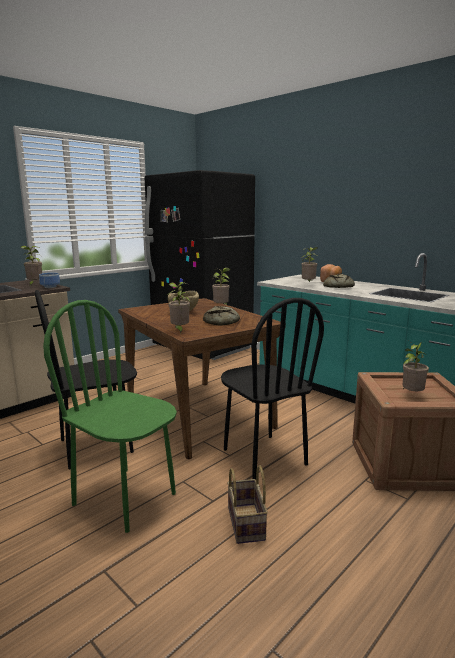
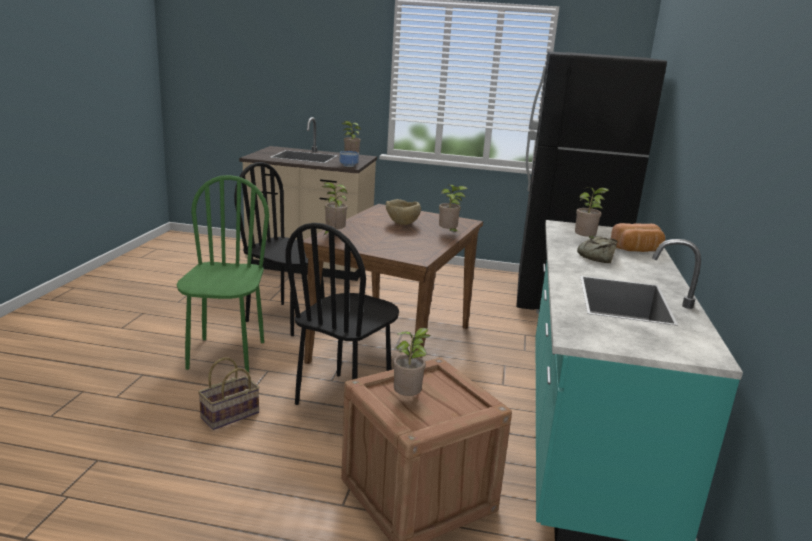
camera: 55 degrees right, 5 degrees up
bread [203,306,240,325] -> none

